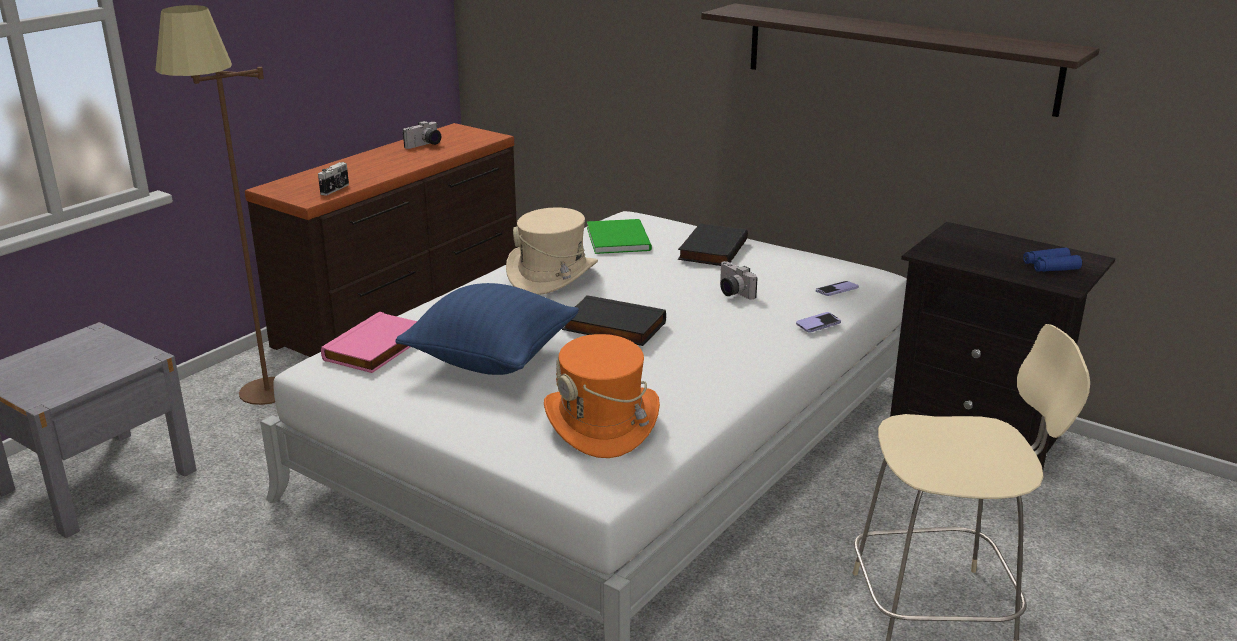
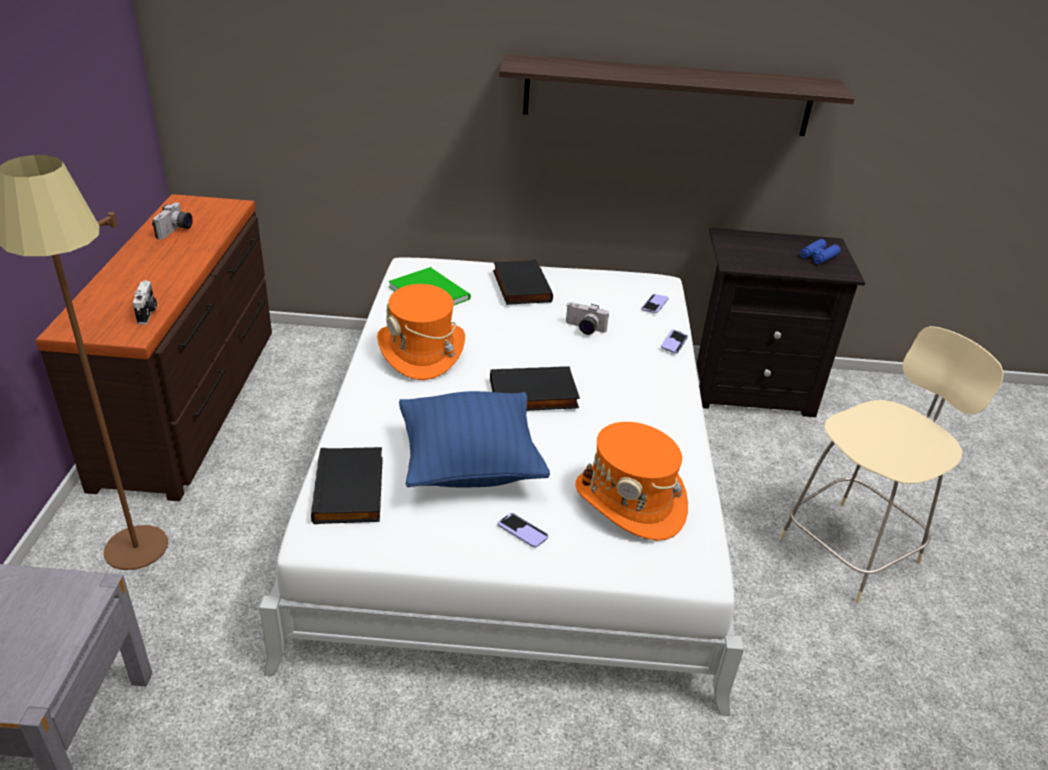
camera: 35 degrees left, 10 degrees up
pink book [321,312,417,373] -> black book [311,447,383,524]
beige hat [506,207,598,295] -> orange hat [377,284,465,380]
none -> phone [498,513,548,548]

